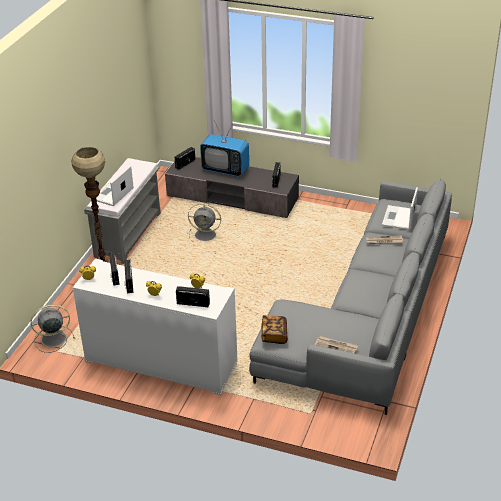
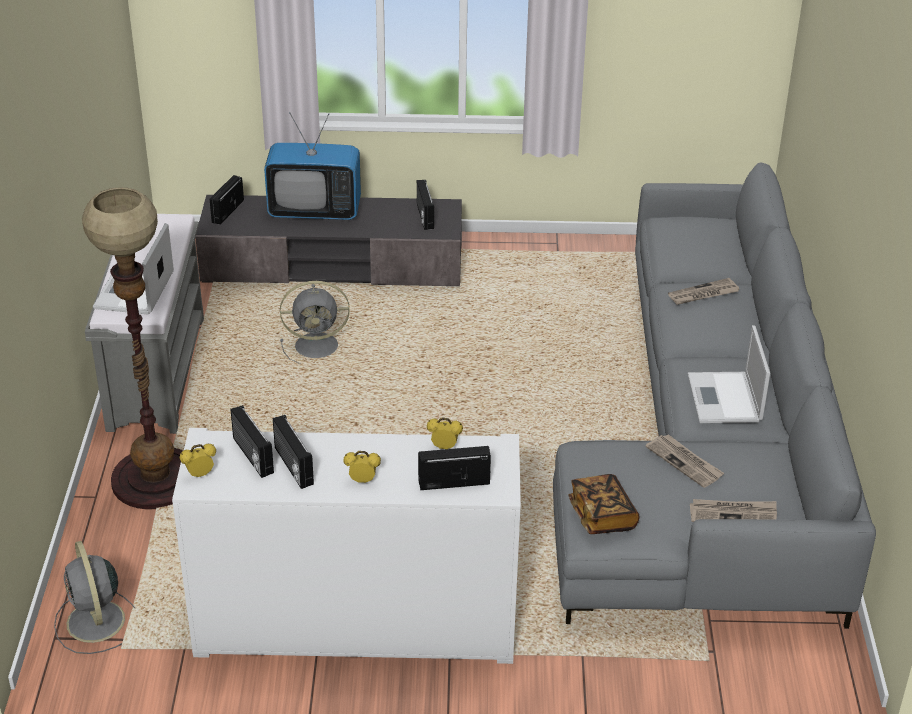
camera: 20 degrees left, 0 degrees up
grey fan [31,304,75,353] -> grey fan turned 75 degrees counterclockwise [54,541,135,654]
laptop [382,187,418,230] -> laptop moved to [688,325,770,423]
none -> newspaper [646,434,724,488]

